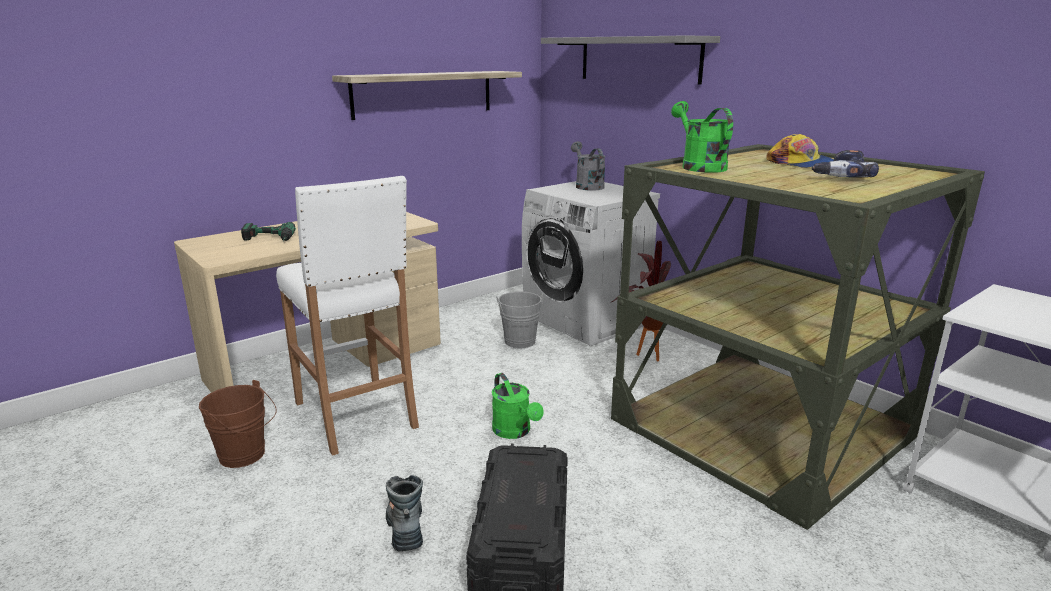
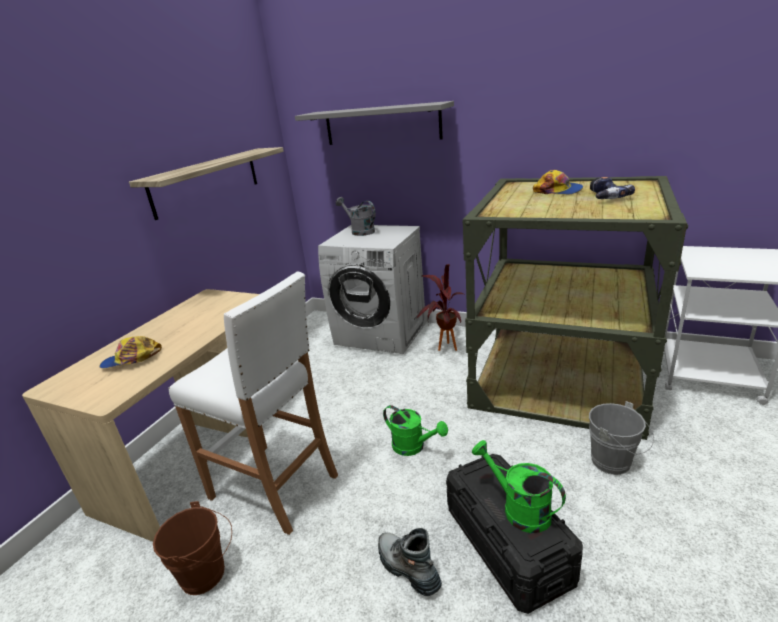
camera: 25 degrees left, 5 degrees up
power drill [241,222,296,241] -> cap [99,336,162,368]
grey bucket [497,291,544,348] -> grey bucket moved to [589,401,654,475]
green watering can [671,101,733,173] -> green watering can moved to [472,440,566,533]

